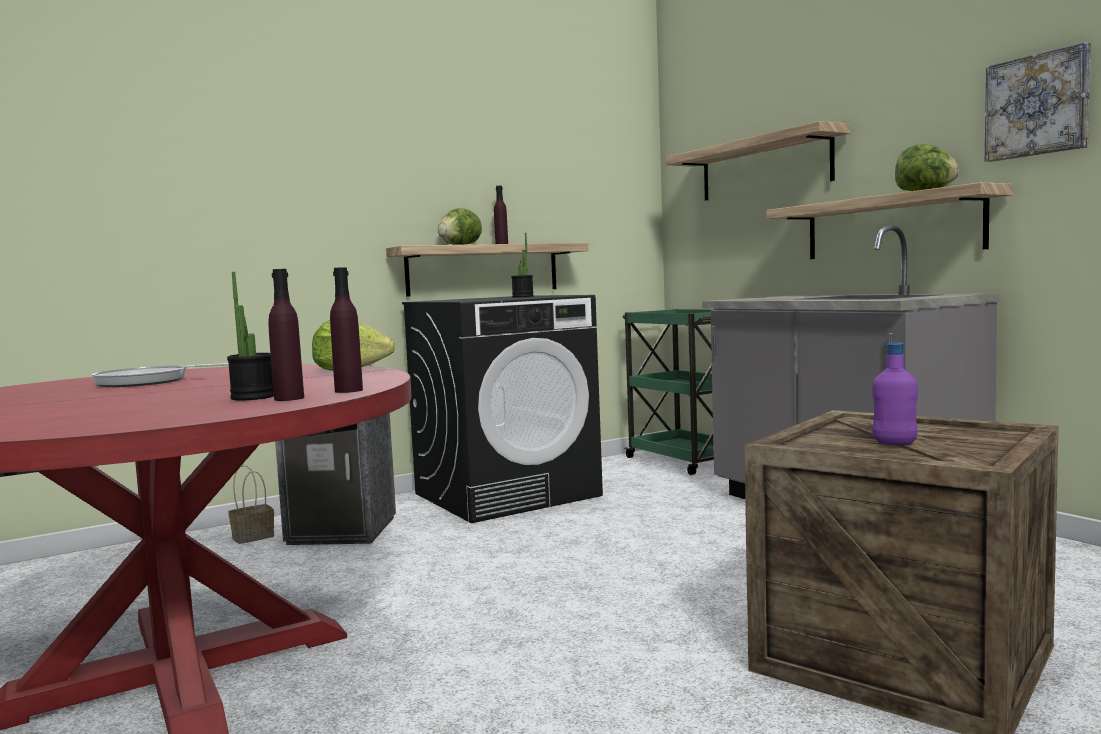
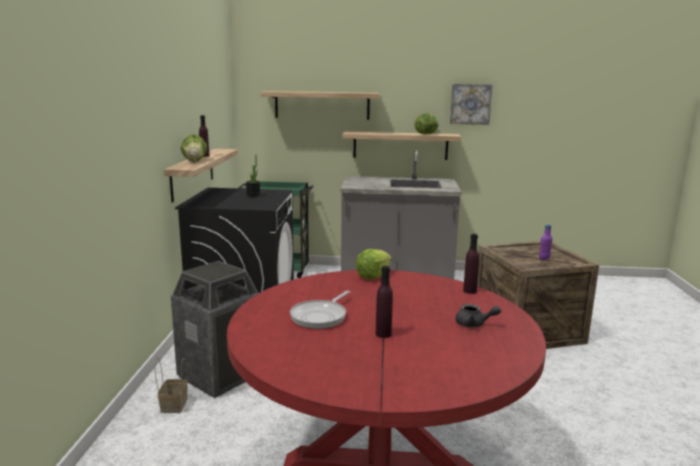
camera: 55 degrees left, 10 degrees up
potted plant [227,272,274,401] -> none
purple bottle [268,269,304,401] -> purple bottle moved to [376,266,393,338]
none -> grey teapot [456,304,501,327]

